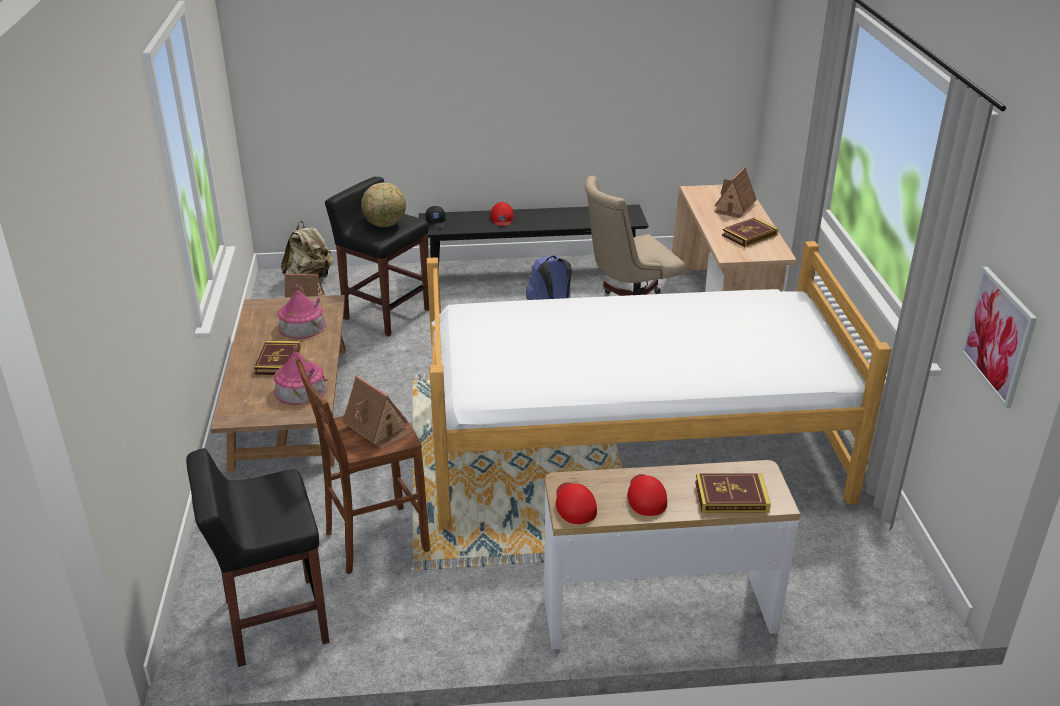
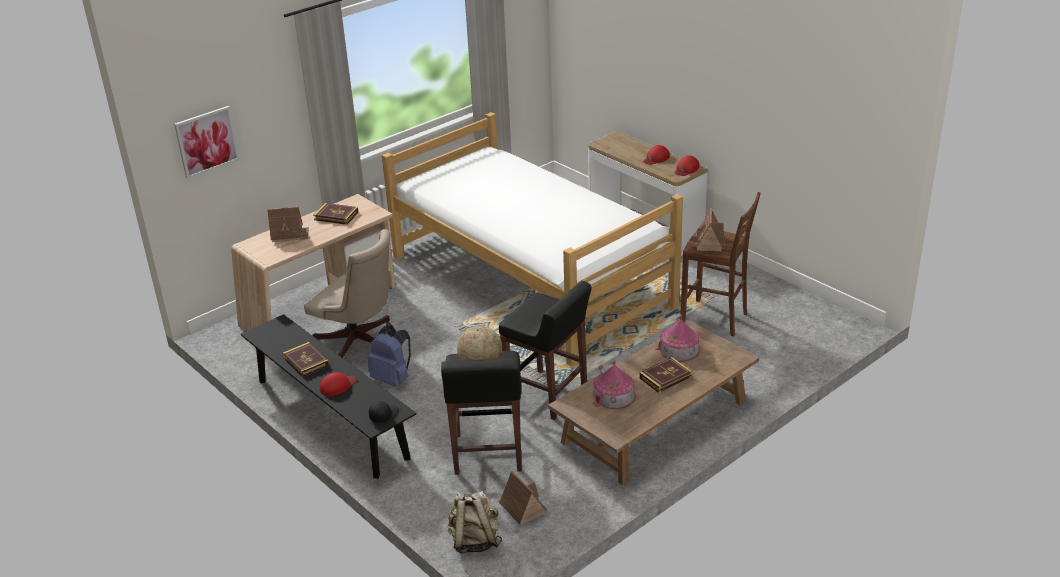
camera: 125 degrees left, 0 degrees up
black stool [186,448,329,667] -> black stool moved to [499,281,592,420]
book [695,473,771,513] -> book moved to [283,342,329,377]
picture [961,267,1037,408] -> picture moved to [174,106,240,179]

